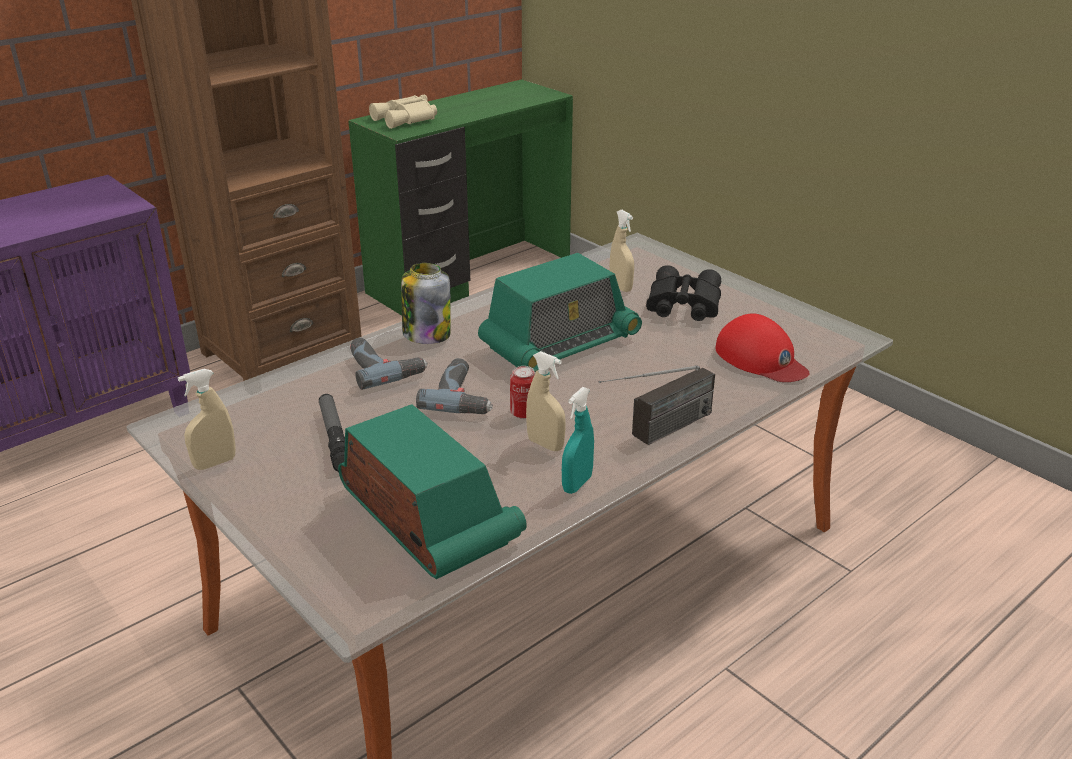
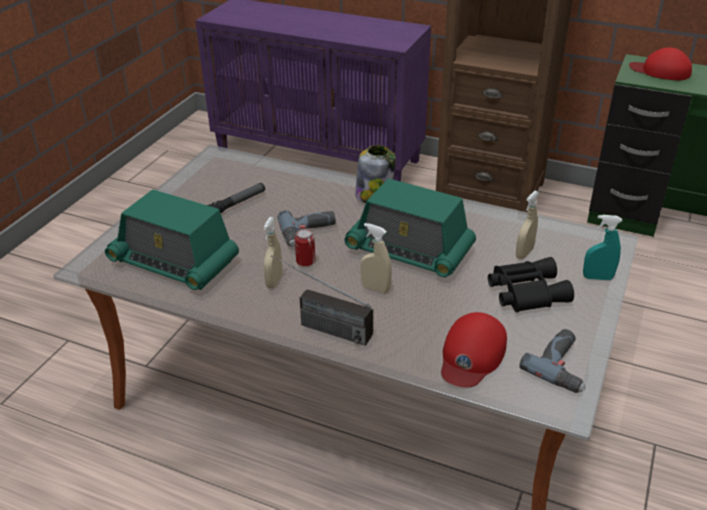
camera: 65 degrees right, 5 degrees up
beige spray bottle [178,369,236,470] -> beige spray bottle moved to [360,223,392,293]
radio [338,404,527,579] -> radio turned 90 degrees clockwise [105,189,239,290]
power drill [350,338,428,390] -> power drill moved to [519,329,586,393]
beige binoculars [369,95,437,129] -> red cap [629,47,692,80]
turquoise spray bottle [562,387,594,494] -> turquoise spray bottle moved to [583,215,622,280]

